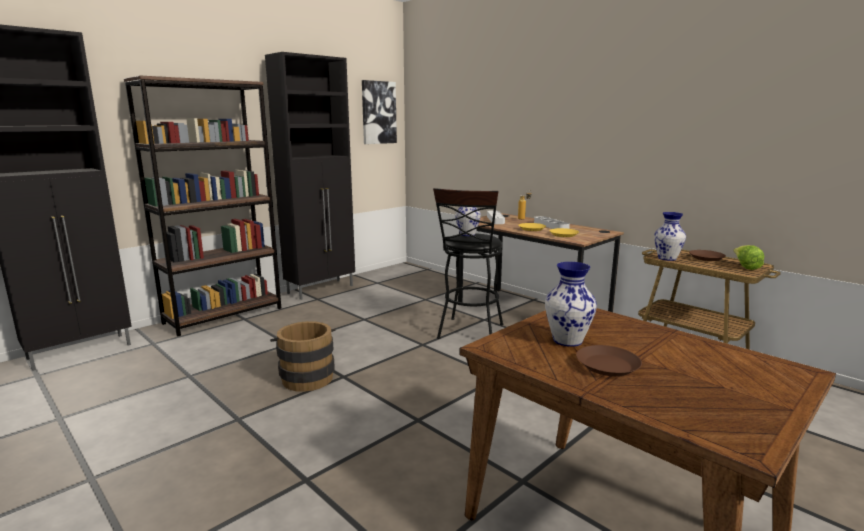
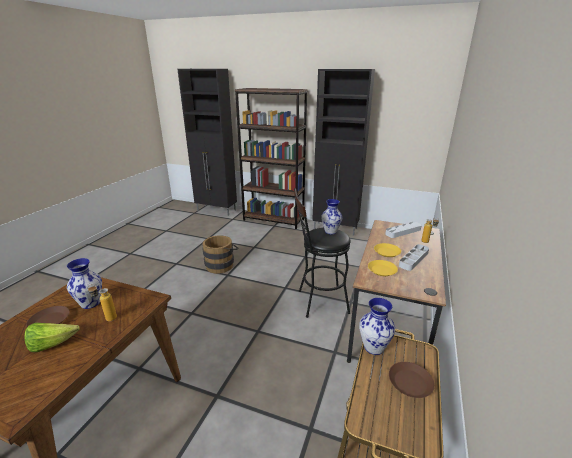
camera: 65 degrees right, 10 degrees up
picture [362,80,397,144] -> none
lettuce [733,245,764,270] -> lettuce moved to [24,323,80,352]
none -> bottle [87,284,117,321]

